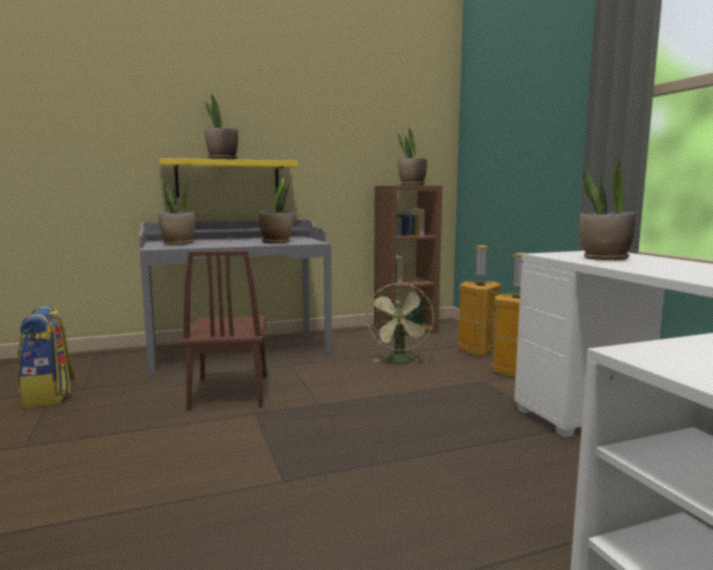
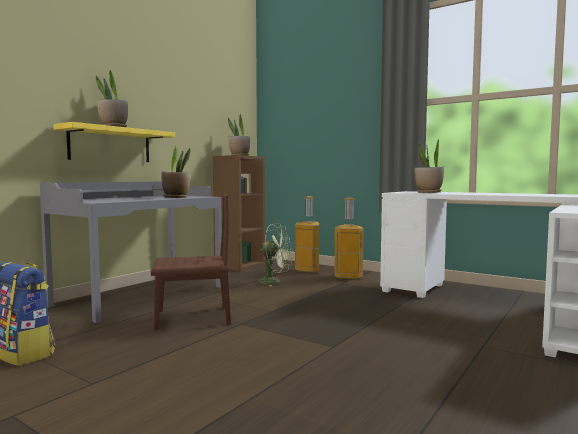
camera: 35 degrees left, 5 degrees down
potted plant [158,177,195,245] -> none
brown chair [181,250,267,410] -> brown chair turned 60 degrees counterclockwise [151,194,231,330]
green fan [366,283,434,363] -> green fan turned 45 degrees counterclockwise [255,223,292,287]

